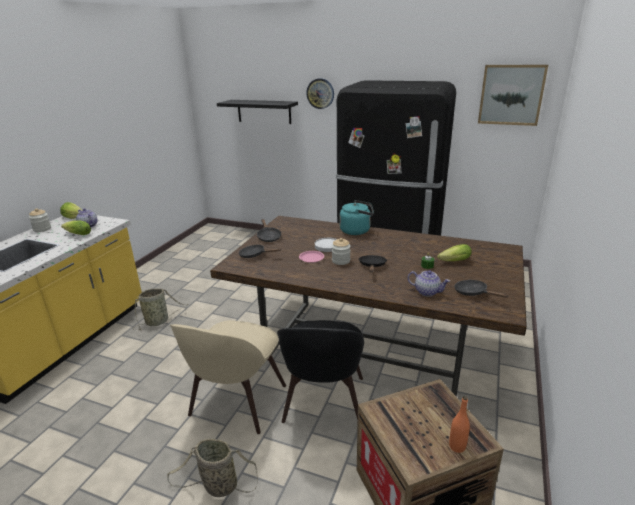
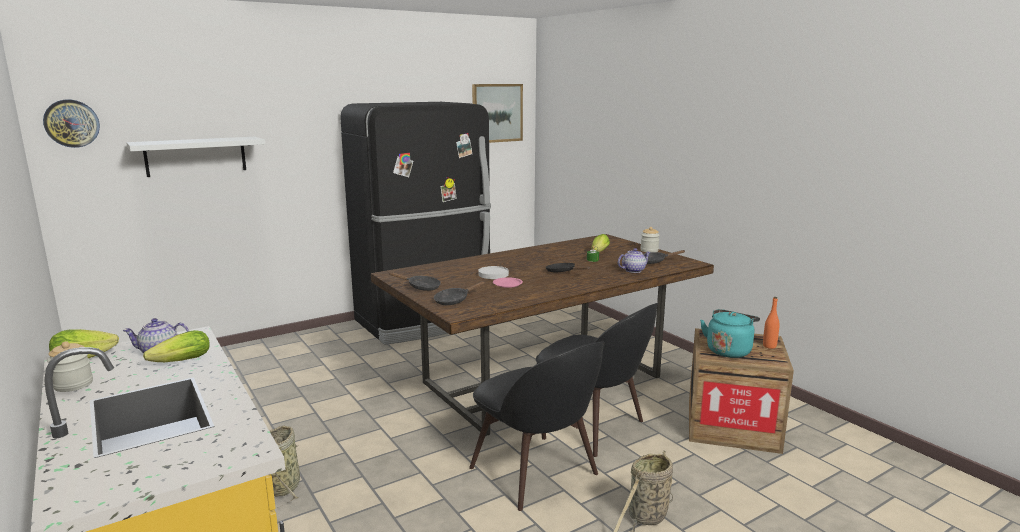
camera: 55 degrees left, 10 degrees down
beige chair [170,320,286,434] -> black chair [469,341,605,511]
black shelf [217,100,298,124] -> white shelf [126,137,265,177]
wall clock [306,78,334,109] -> wall clock moved to [43,99,100,148]
jar [332,238,351,265] -> jar moved to [640,227,660,252]
turquoise kettle [340,200,374,235] -> turquoise kettle moved to [700,309,760,358]

